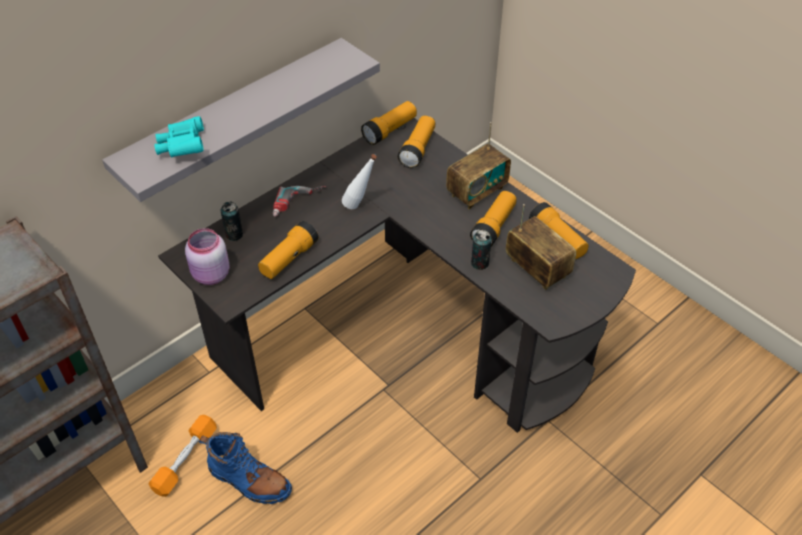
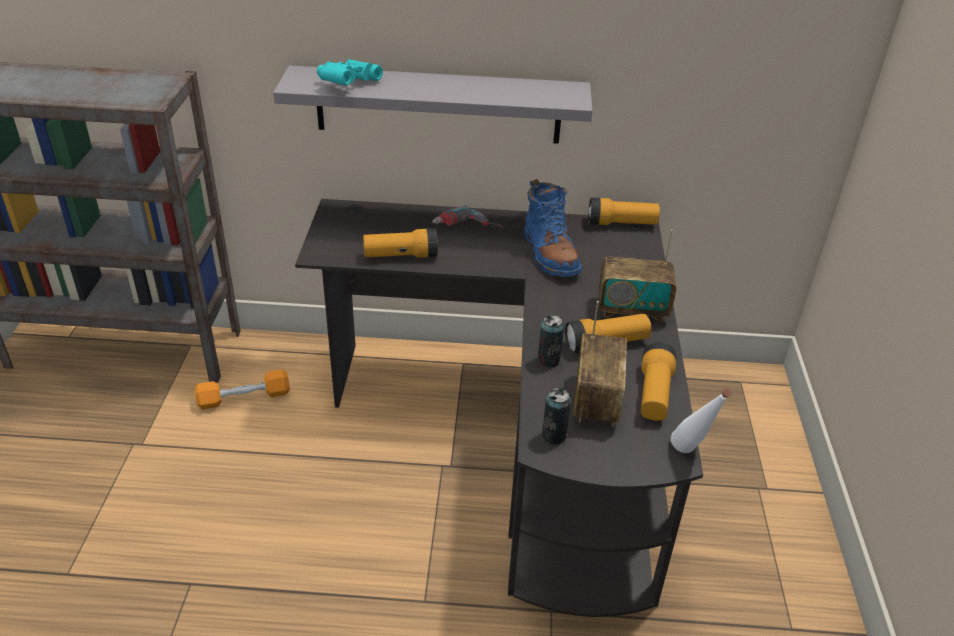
camera: 45 degrees right, 10 degrees down
pink jar [185,228,230,285] -> none
blue boot [199,432,292,504] -> blue boot moved to [524,179,582,277]
can [221,202,243,241] -> can moved to [542,388,571,445]
white bottle [342,154,377,209] -> white bottle moved to [671,388,731,453]
flashlight [398,116,435,168] -> none

